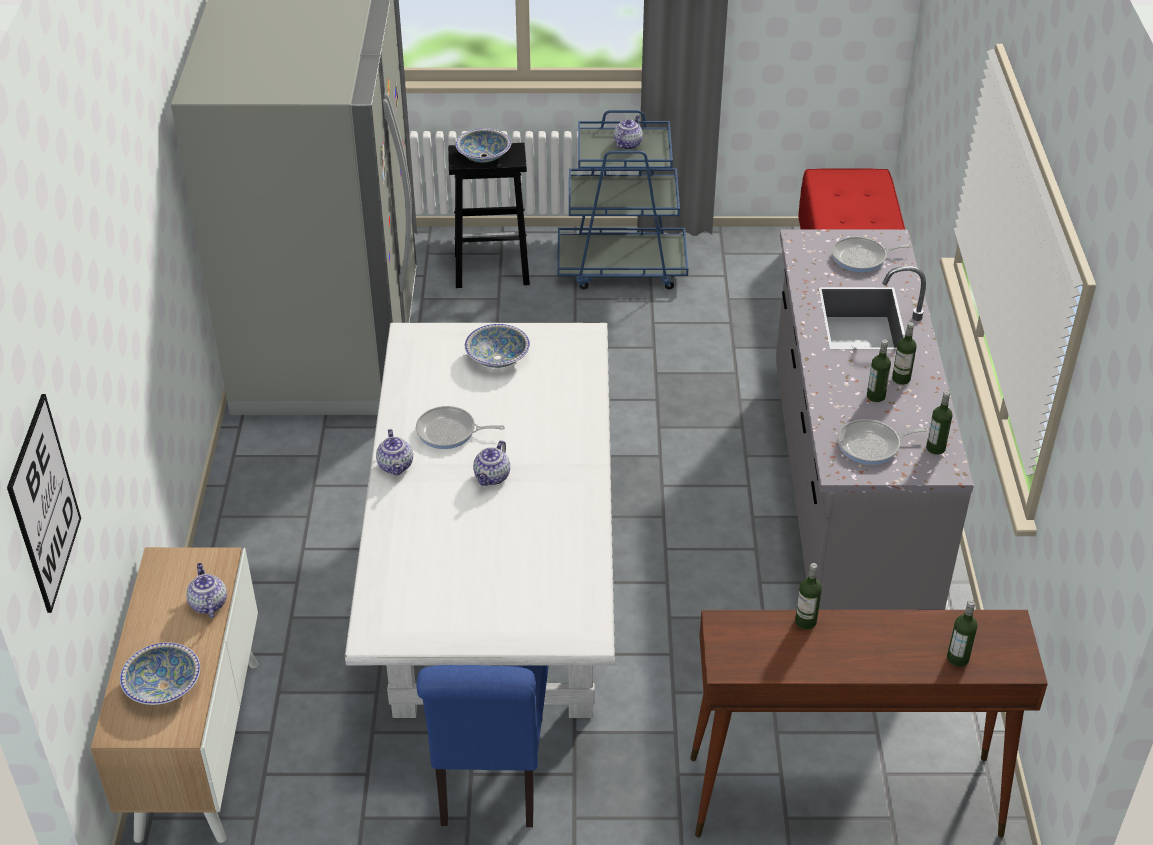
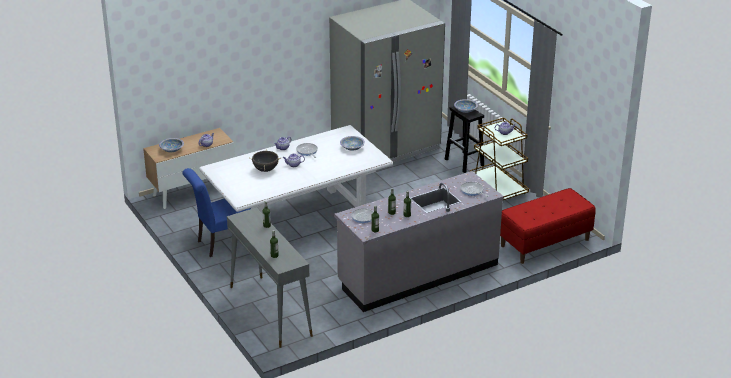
camera: 60 degrees right, 10 degrees down
picture [7,394,81,613] -> none
blue cart [557,110,688,289] -> brown cart [470,117,529,200]
brown console table [690,610,1048,838] -> grey console table [227,208,313,348]
none -> black cooking pot [249,150,281,172]

